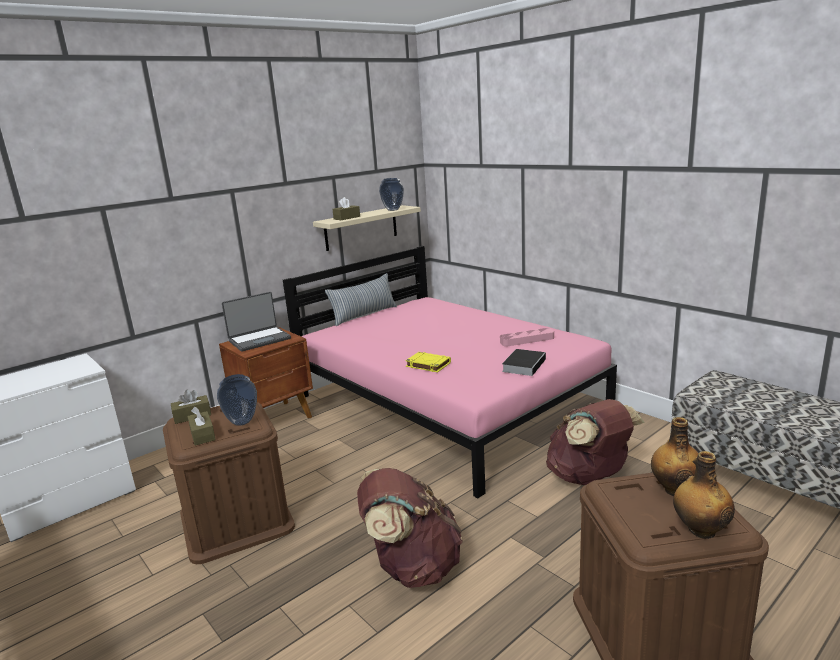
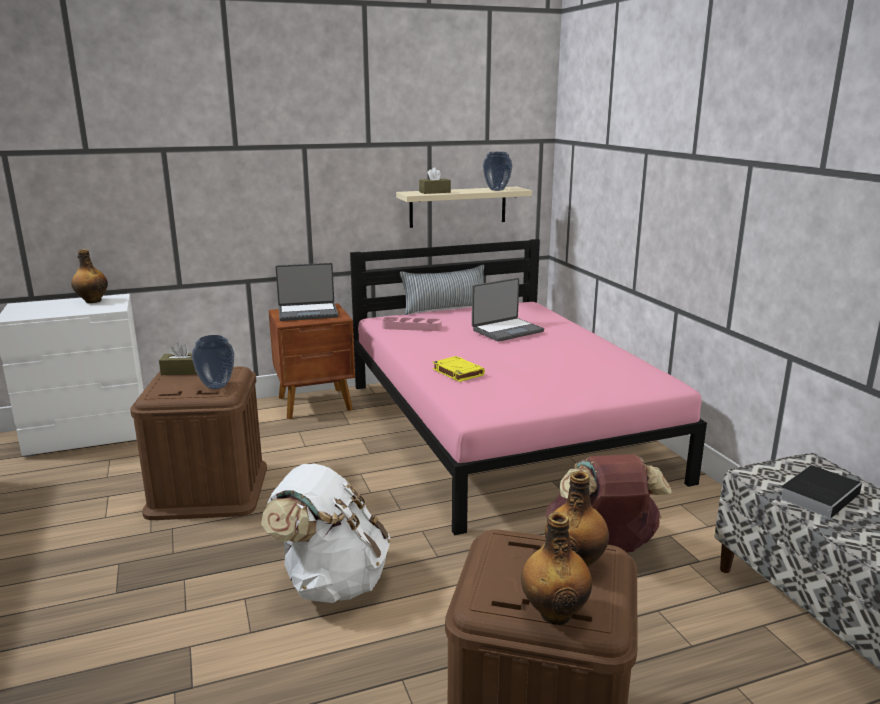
camera: 20 degrees right, 0 degrees up
brown tissue box [187,407,216,446] -> none
brown backpack [357,468,463,588] -> white backpack [261,464,390,603]
pink tray [500,328,554,347] -> pink tray moved to [382,317,442,331]
book [502,349,546,376] -> book moved to [779,465,862,519]
none -> bottle [71,249,108,303]
none -> laptop [472,278,544,342]

